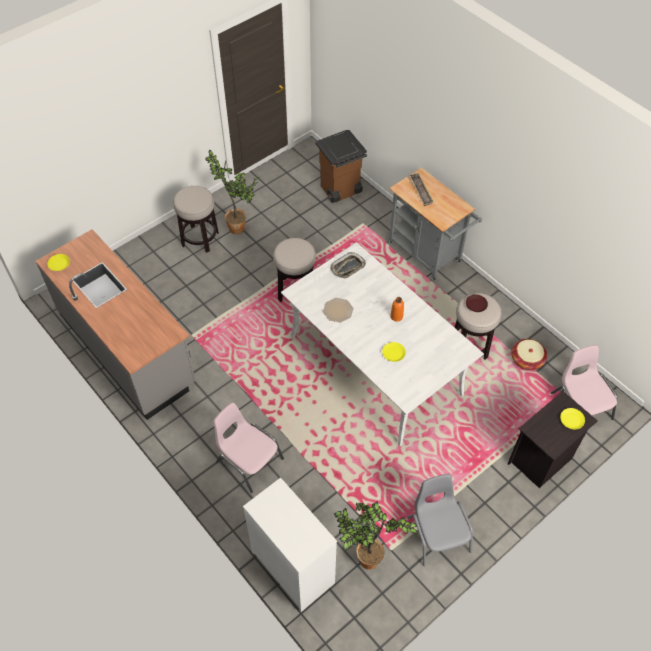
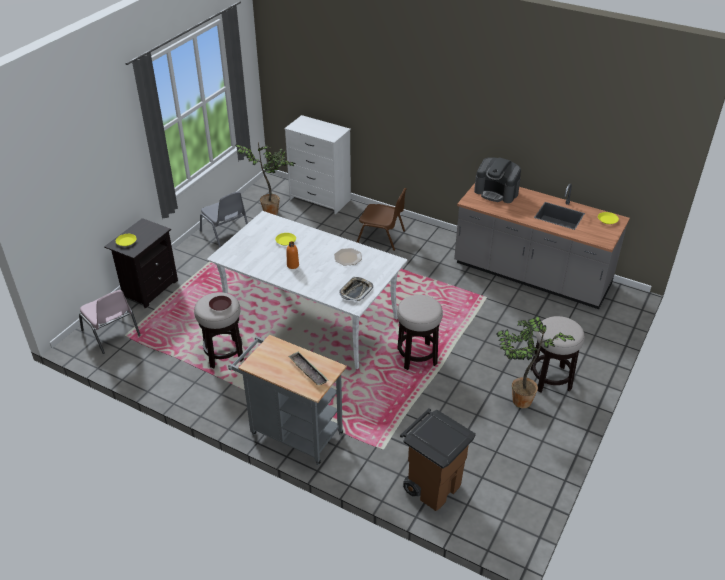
camera: 160 degrees right, 15 degrees down
pink chair [213,402,284,493] -> brown chair [357,188,406,251]
basket [512,339,547,370] -> none
none -> coffee machine [474,157,521,203]

